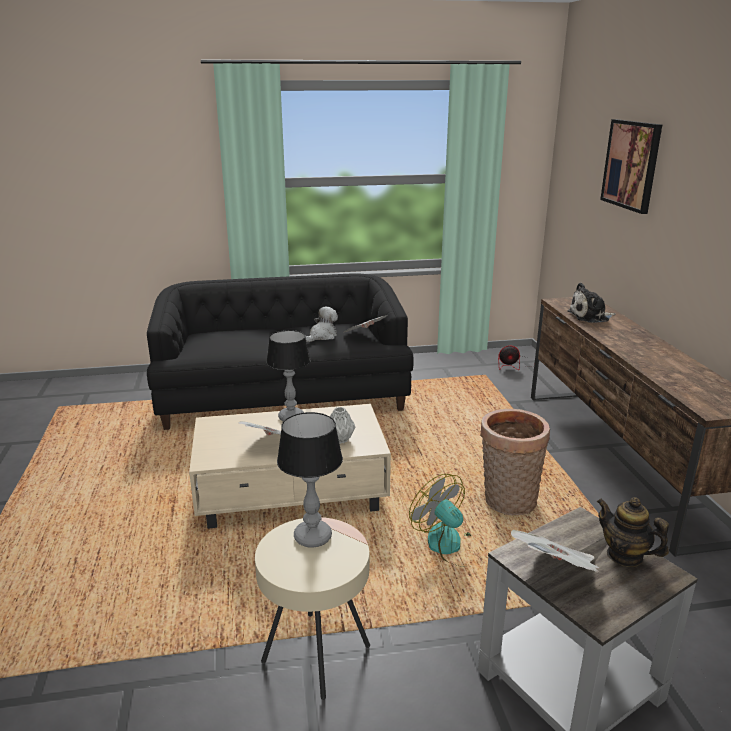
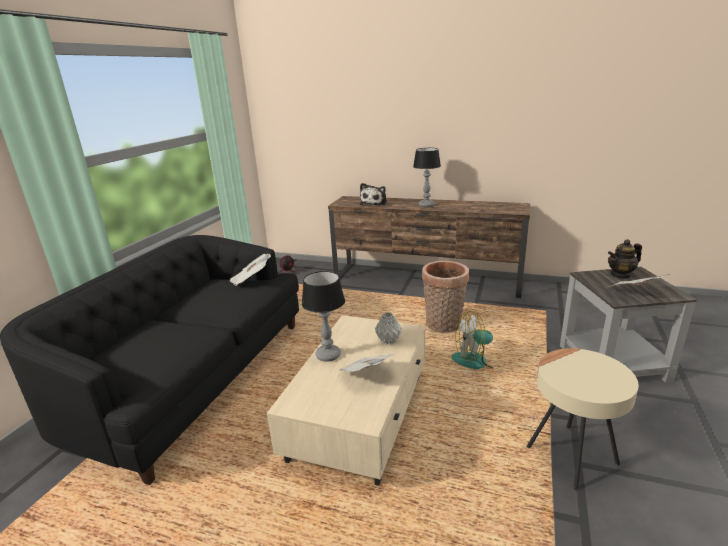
camera: 60 degrees left, 0 degrees up
table lamp [277,412,343,547] -> table lamp moved to [413,148,441,207]
plush toy [305,307,338,342] -> none
picture [600,119,662,214] -> none

